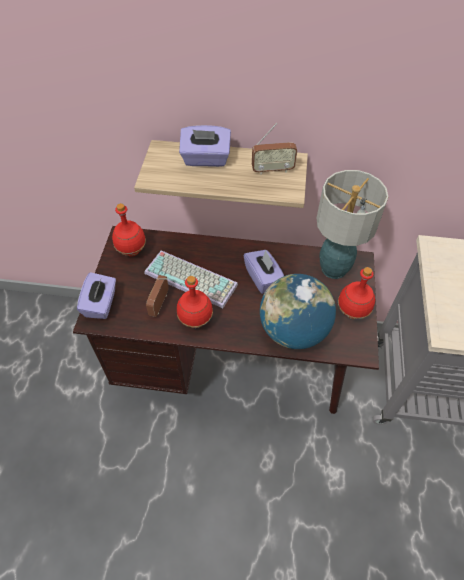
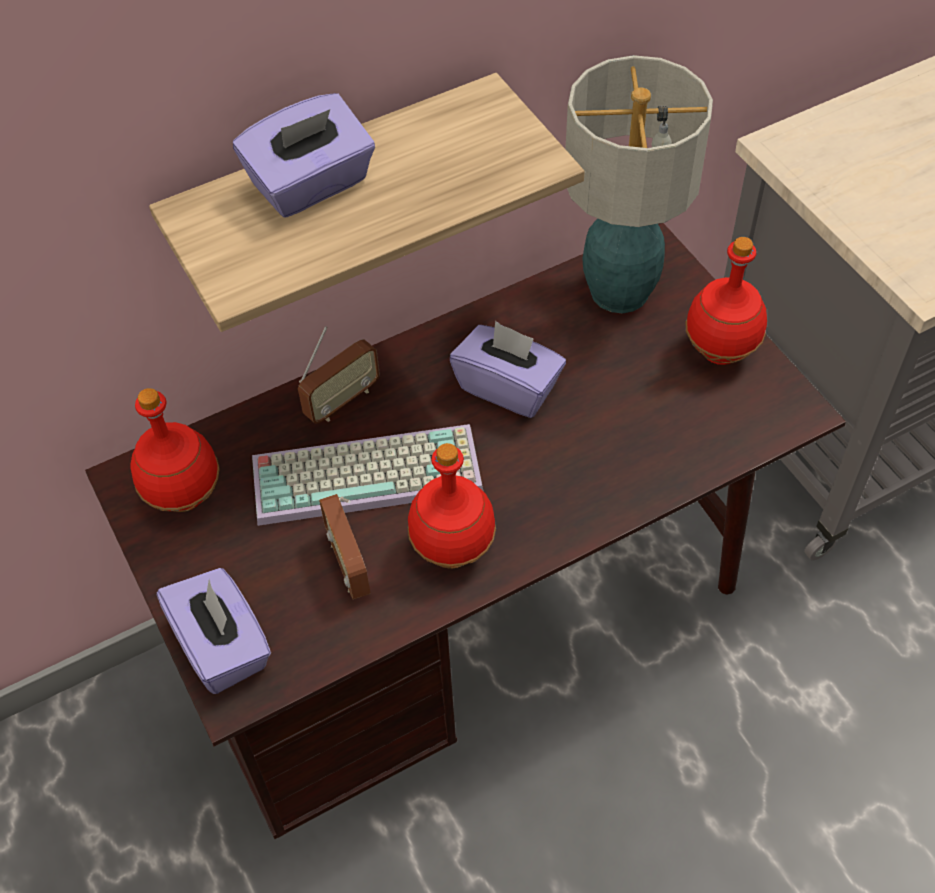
camera: 35 degrees left, 0 degrees up
radio [252,123,297,175] -> radio moved to [298,326,380,424]
globe [260,274,336,349] -> none

